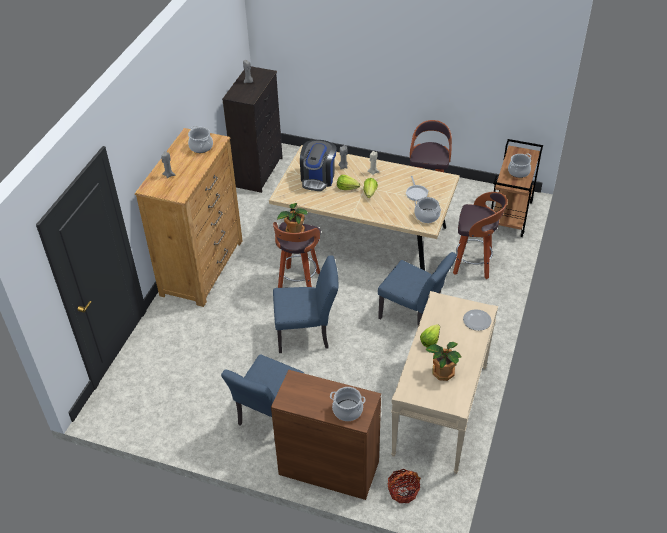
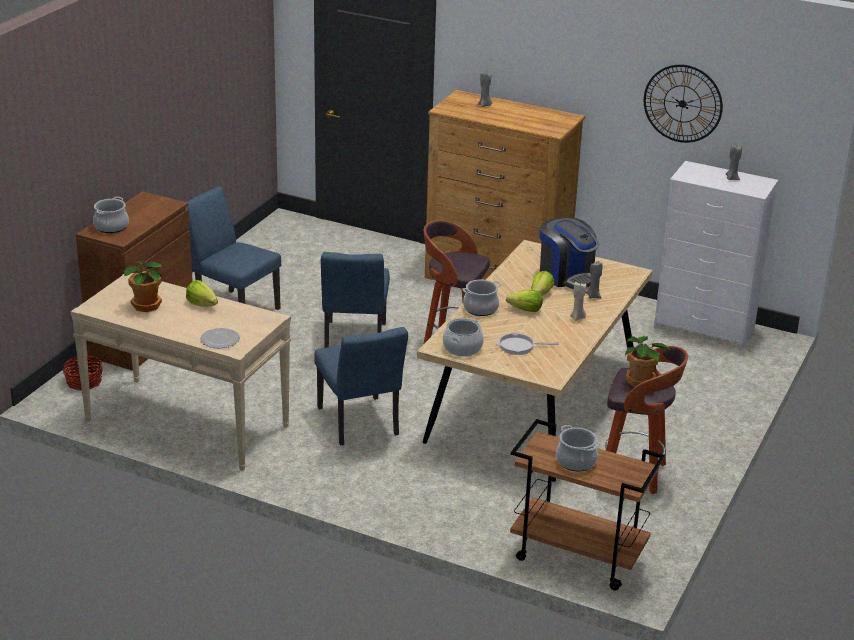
camera: 95 degrees right, 15 degrees down
cooking pot [188,126,213,153] -> cooking pot moved to [462,279,501,316]
black dresser [222,66,283,193] -> white dresser [654,161,778,350]
potted plant [277,203,307,233] -> potted plant moved to [625,336,670,387]
coffee machine [300,140,337,191] -> coffee machine turned 150 degrees counterclockwise [539,217,599,289]
blue chair [378,252,457,326] -> blue chair turned 60 degrees counterclockwise [314,327,408,445]
stool [453,192,507,279] -> none
none -> wall clock [644,65,723,143]

